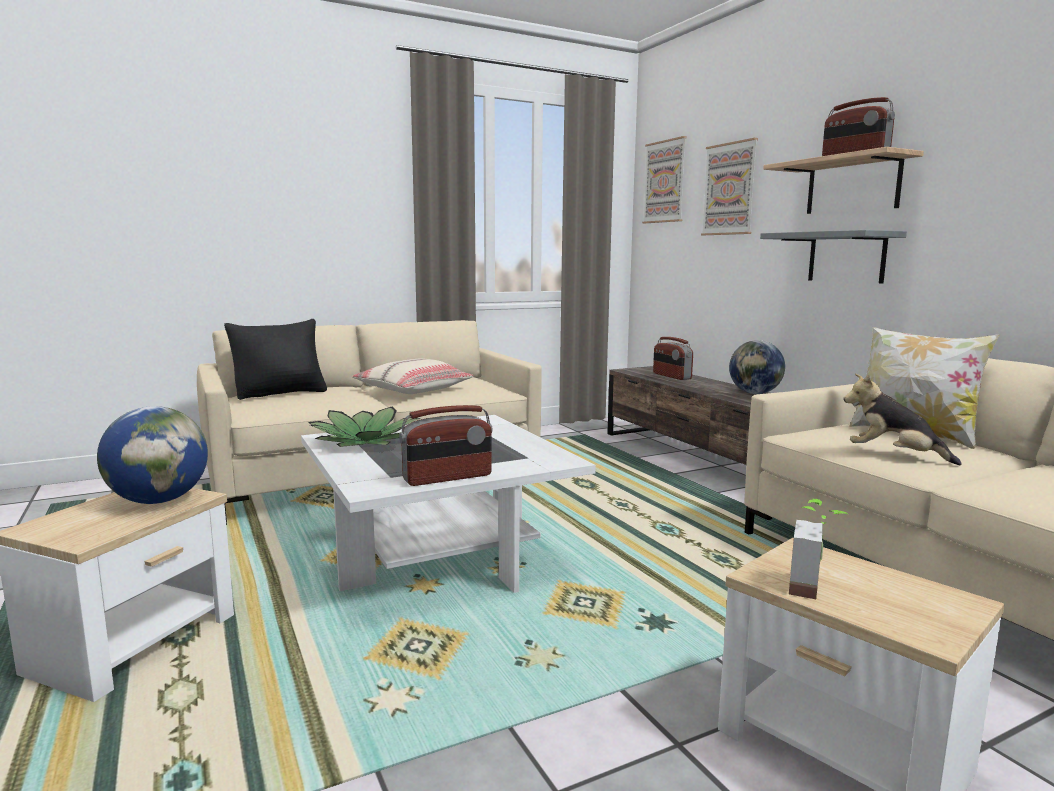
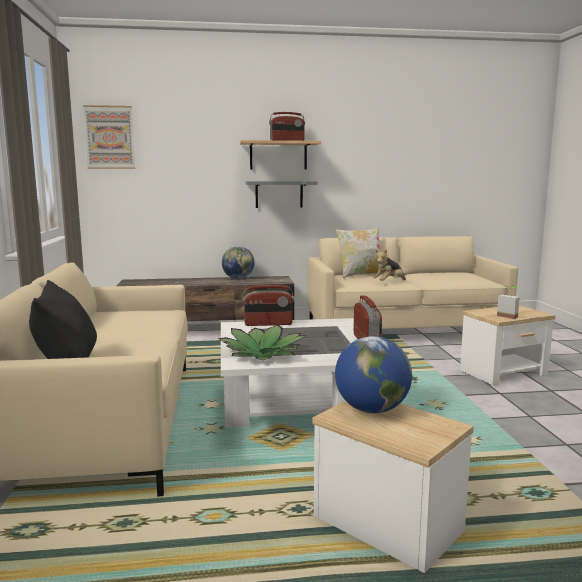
camera: 70 degrees left, 0 degrees up
beige pillow [352,359,473,394] -> none
radio [653,337,693,380] -> radio moved to [242,285,294,326]
picture [701,138,758,235] -> none

